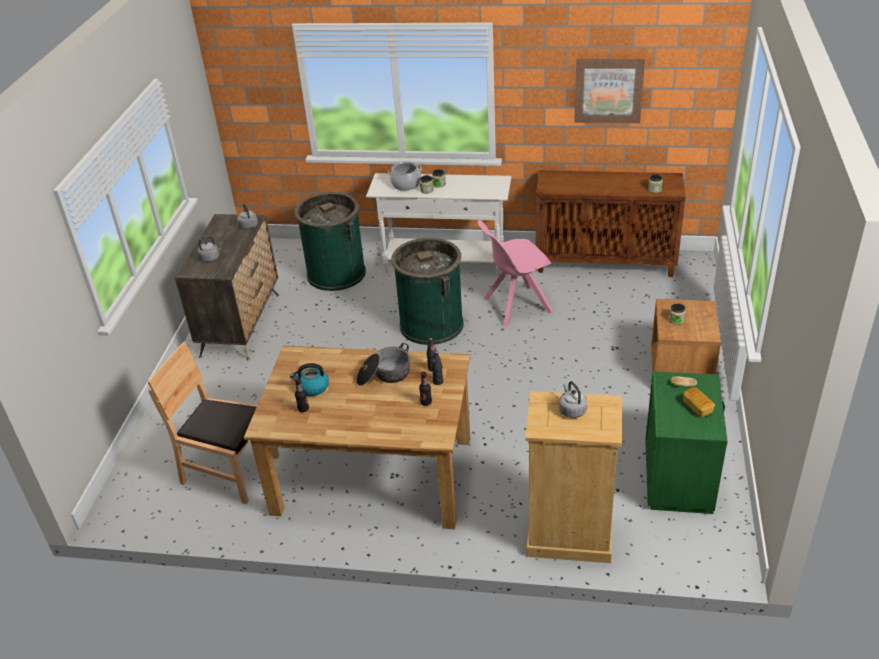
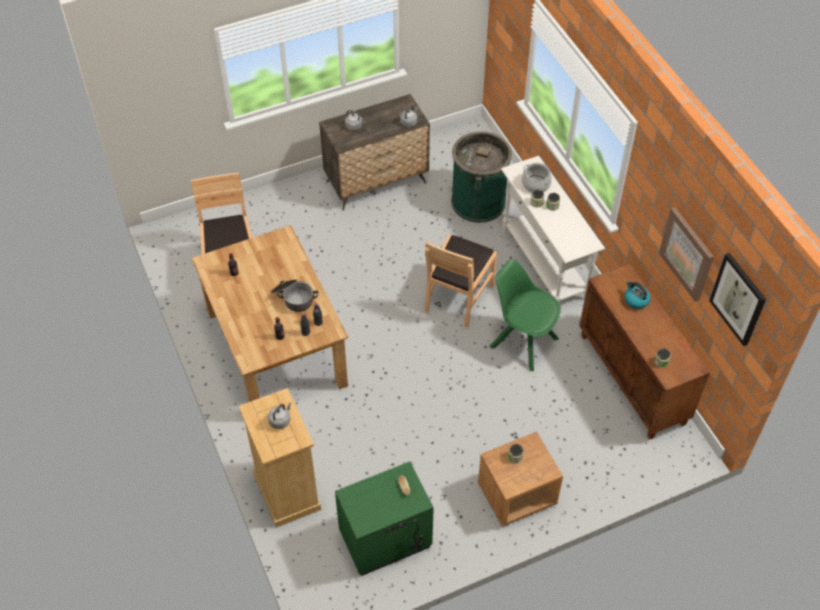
camera: 55 degrees right, 15 degrees up
kettle [290,363,329,396] -> kettle moved to [624,281,651,309]
green trash can [391,238,463,345] -> brown chair [425,235,497,328]
pink chair [478,220,553,327] -> green chair [490,259,561,371]
bread [683,387,715,417] -> none
none -> picture [709,253,766,346]

